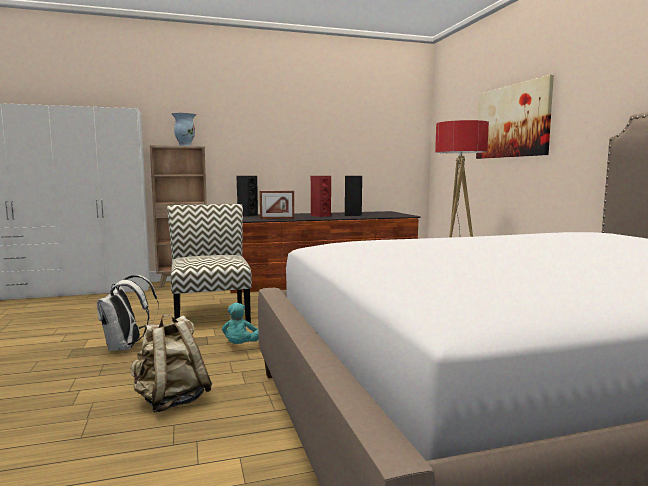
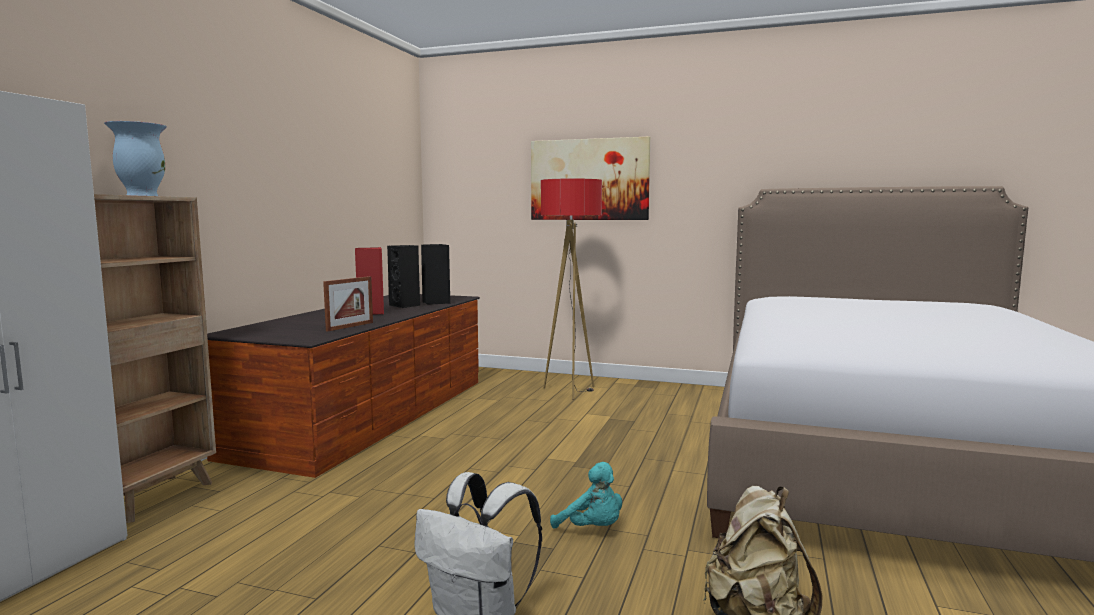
camera: 55 degrees left, 0 degrees up
chair [167,204,252,323] -> none
black speaker [236,176,258,217] -> black speaker moved to [421,244,450,305]

